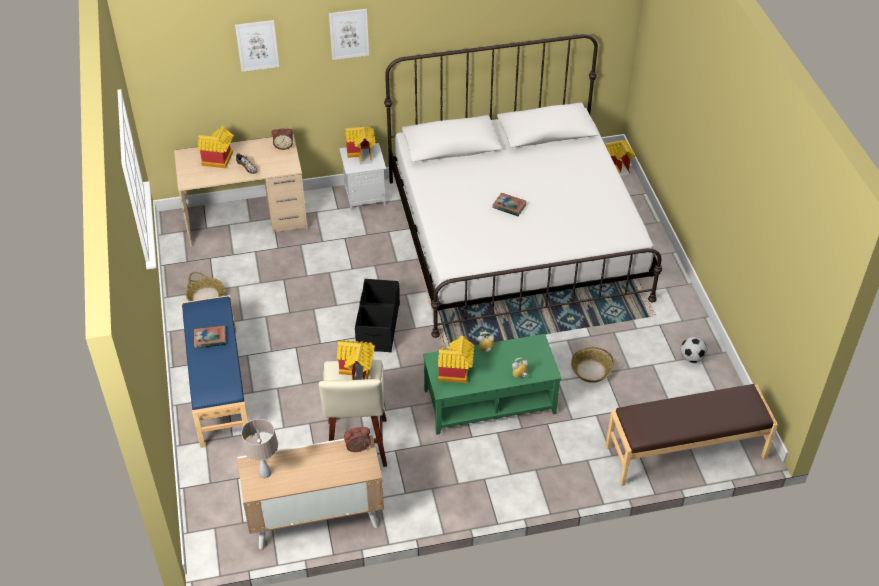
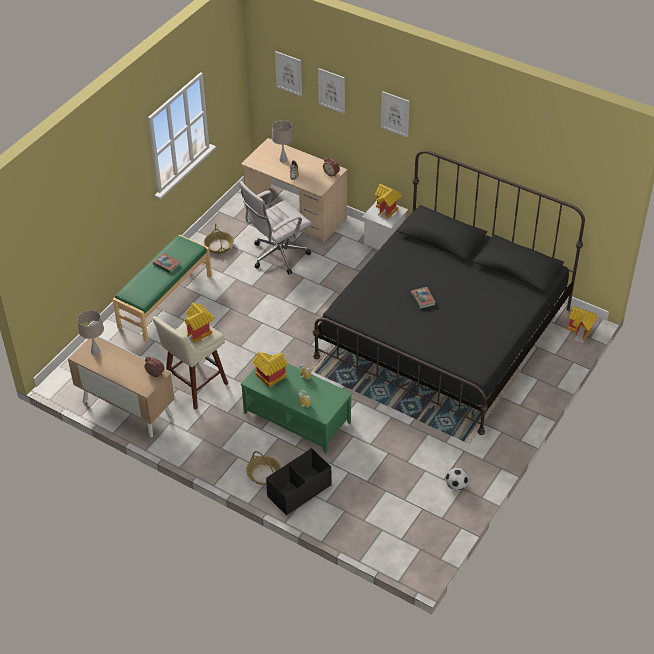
camera: 45 degrees right, 0 degrees up
blue bench [182,295,251,448] -> green bench [113,235,212,342]
toy house [198,126,234,168] -> beige table lamp [272,120,294,163]
black storage box [355,279,400,352] -> black storage box moved to [266,448,332,516]
white bed [384,34,662,338] -> black bed [313,150,585,435]
basket [571,347,614,383] -> basket moved to [246,451,281,485]
brown bench [606,384,778,486] -> none
none -> white office chair [239,180,311,275]
none -> picture [275,51,302,96]

